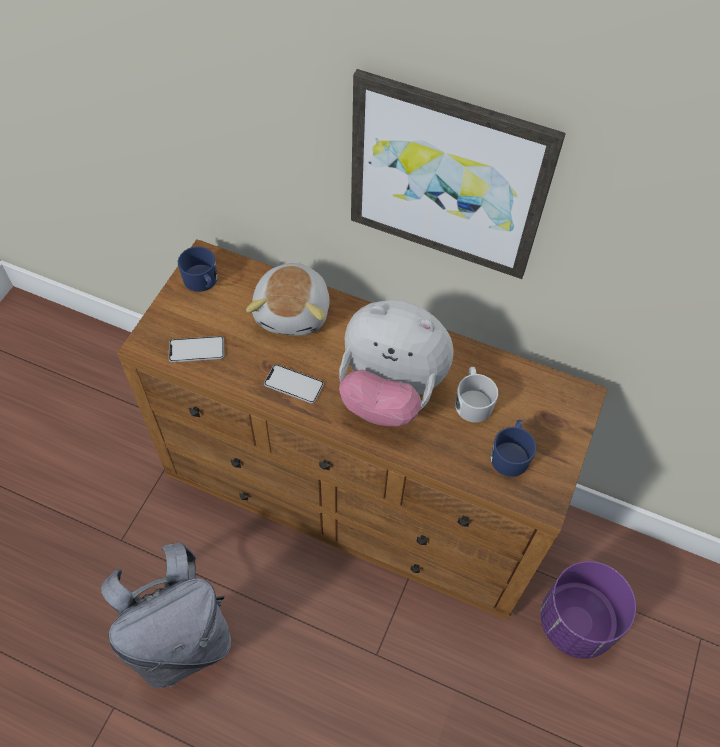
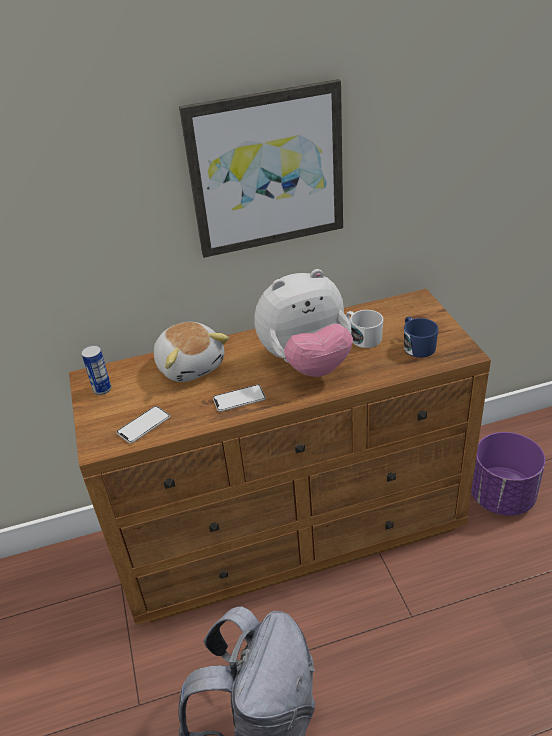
camera: 35 degrees left, 20 degrees down
blue mug [178,246,217,292] -> can [81,345,111,395]

